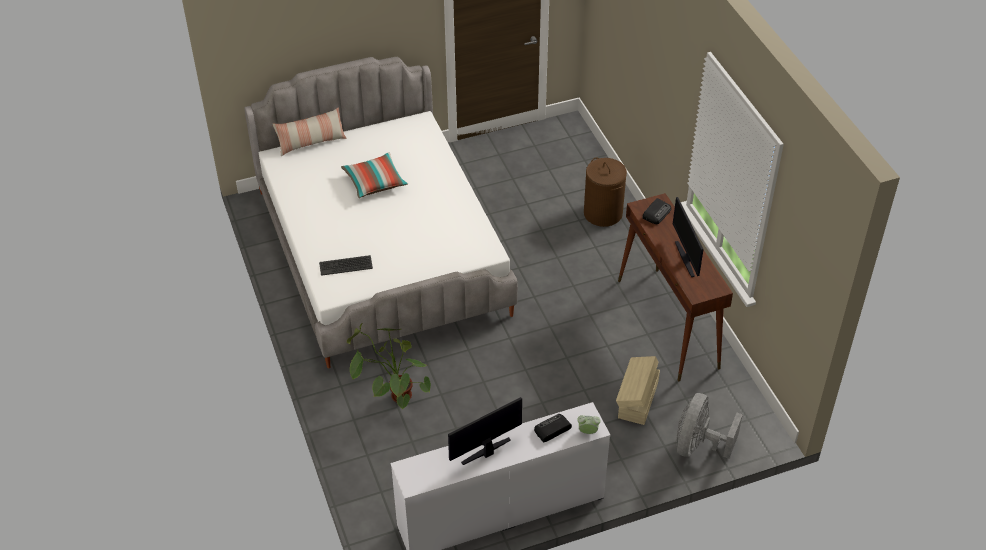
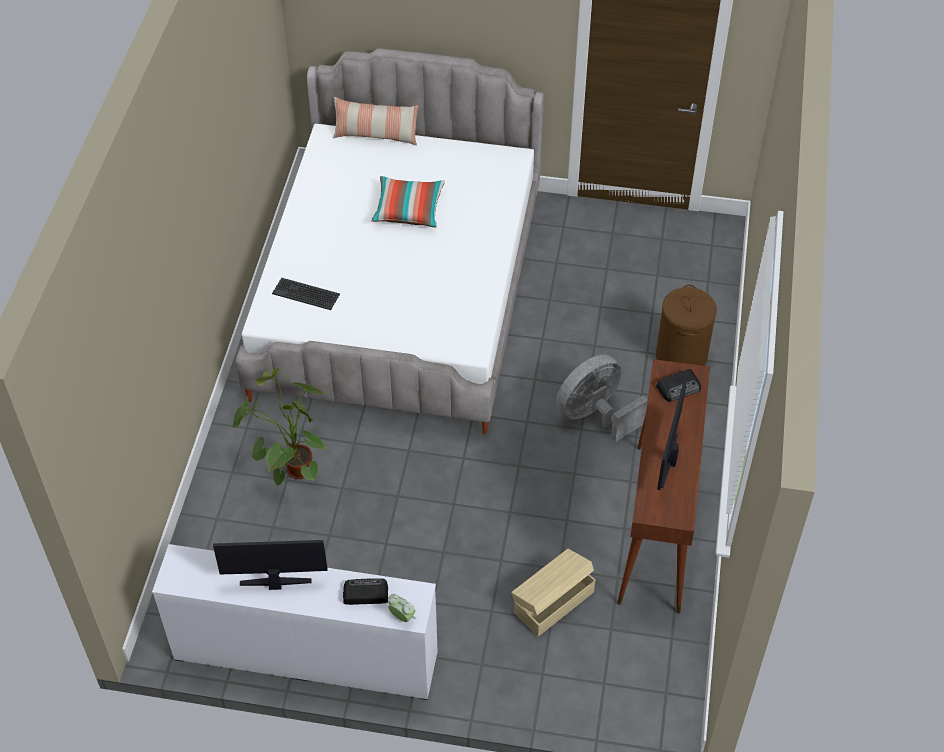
camera: 30 degrees right, 5 degrees up
grey fan [676,393,743,459] -> grey fan moved to [556,355,648,442]

